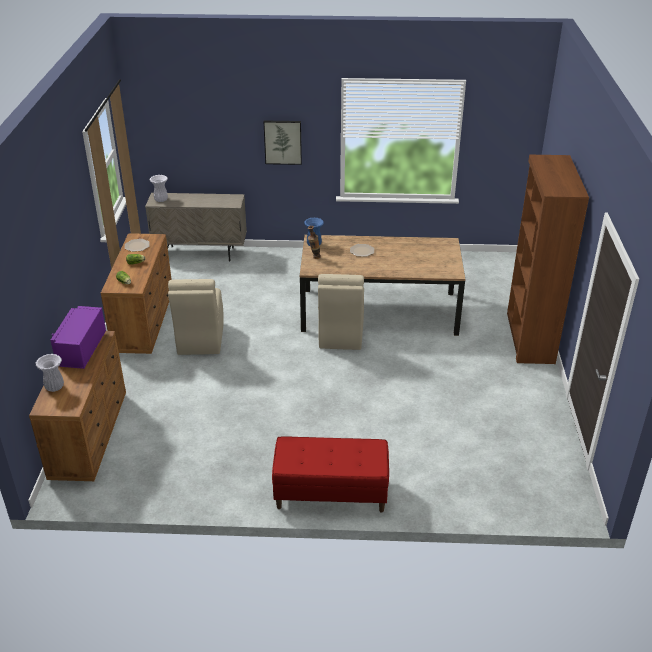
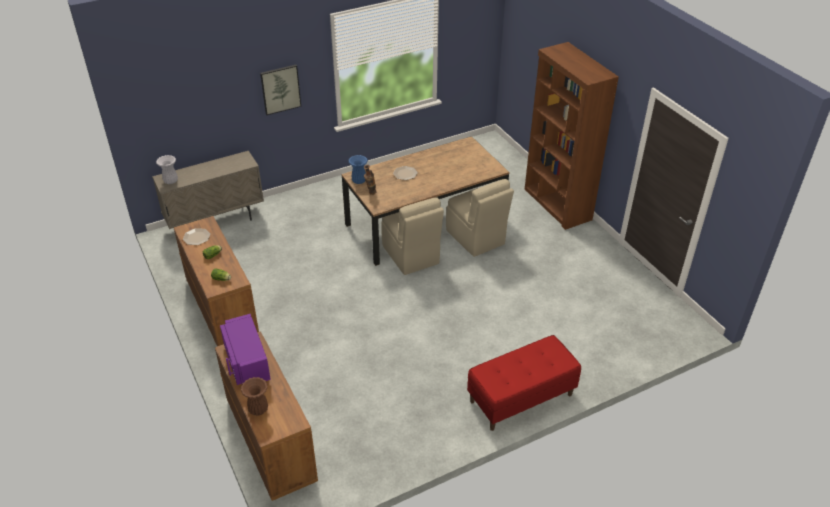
camera: 30 degrees left, 5 degrees up
white vase [35,354,64,392] -> brown vase [241,377,268,416]
beige chair [168,279,224,355] -> beige chair moved to [446,179,514,257]

